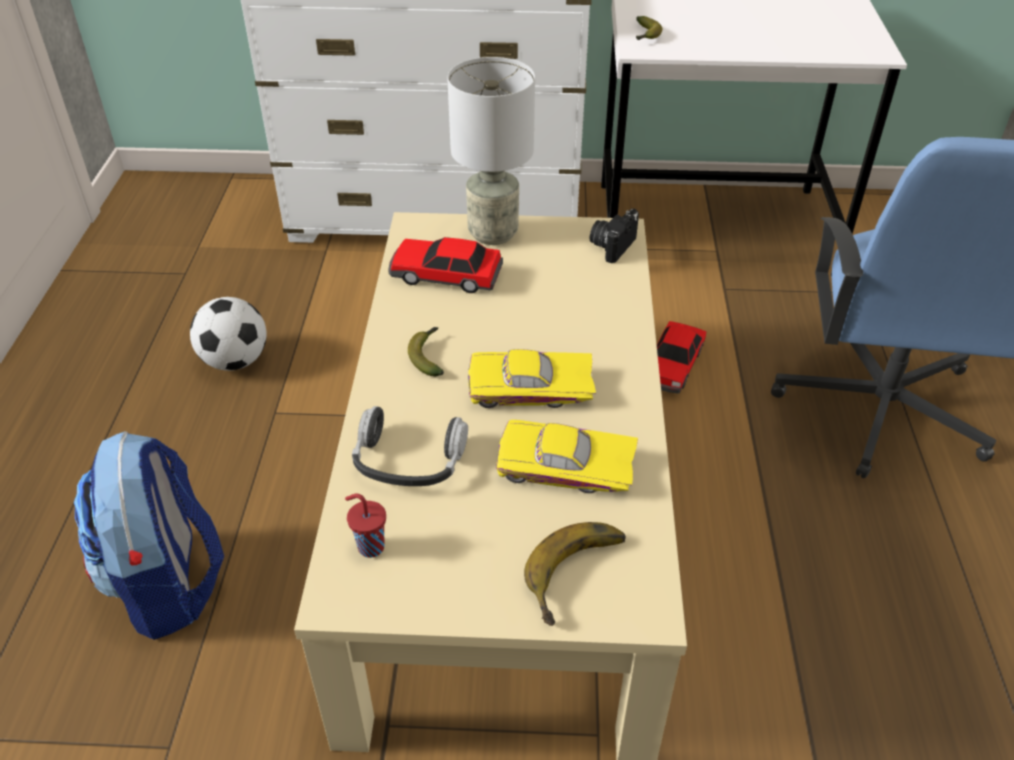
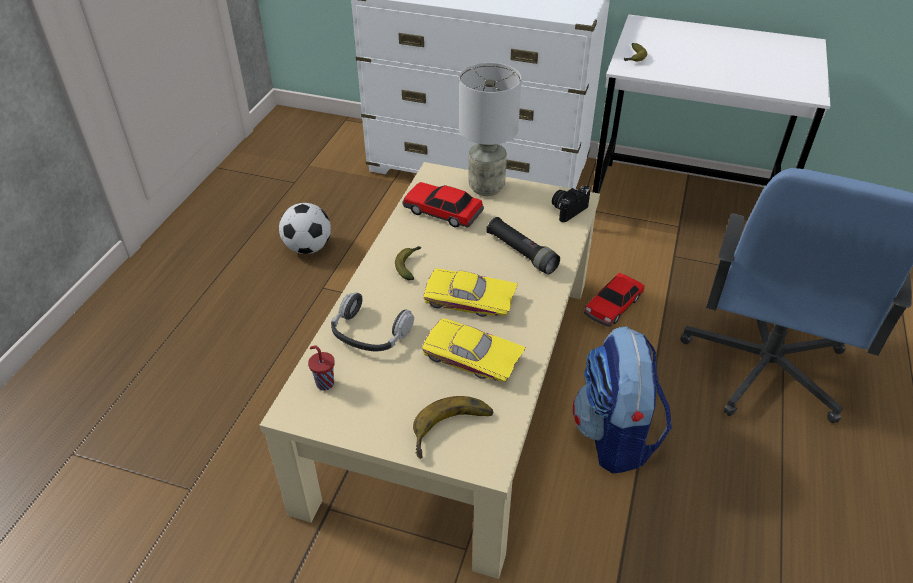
camera: 15 degrees right, 0 degrees up
backpack [74,431,224,640] -> backpack moved to [573,326,672,474]
none -> black flashlight [486,217,560,274]

